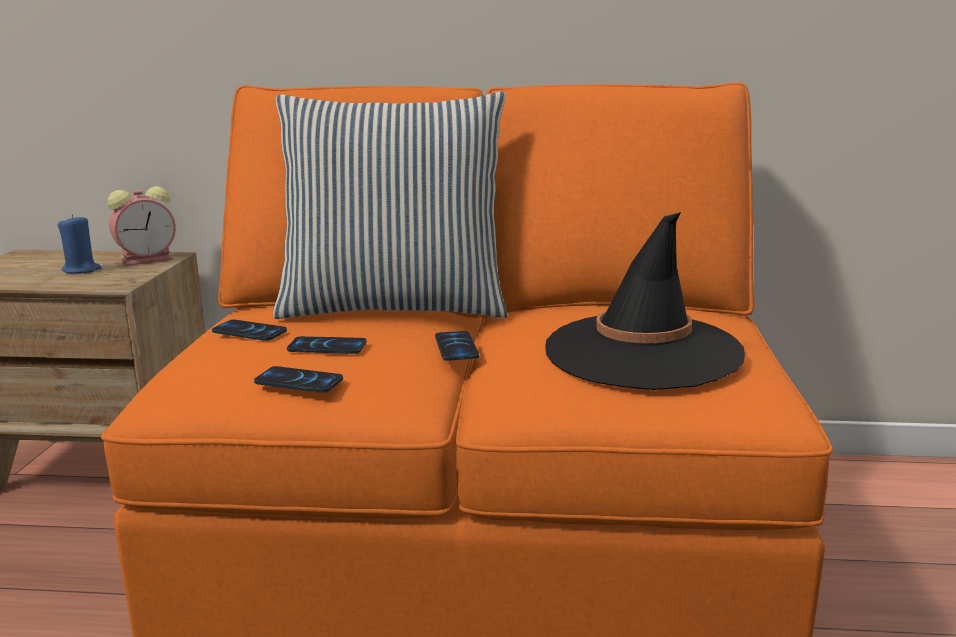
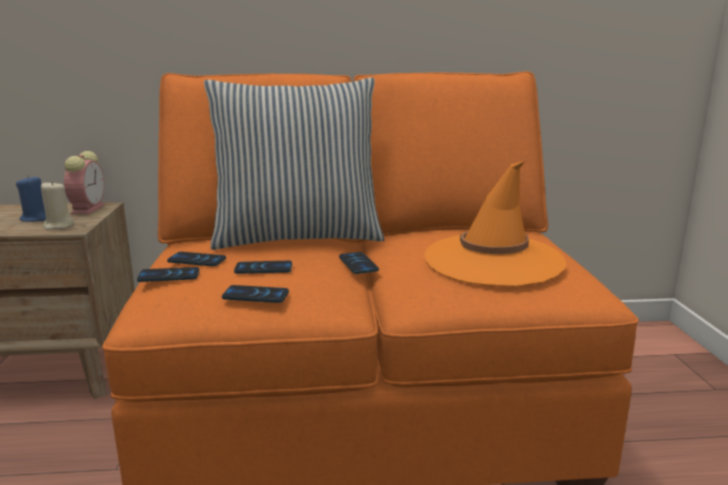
camera: 10 degrees left, 0 degrees up
alarm clock [107,186,176,266] -> alarm clock turned 45 degrees counterclockwise [64,151,104,214]
black hat [545,212,745,390] -> orange hat [424,161,567,287]
none -> beige candle [41,181,74,230]
none -> phone [137,267,199,282]

